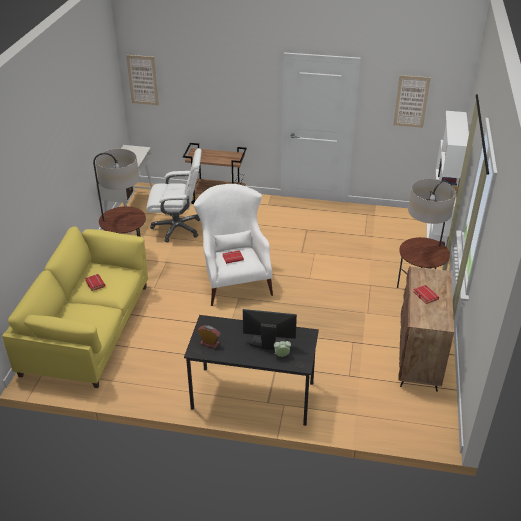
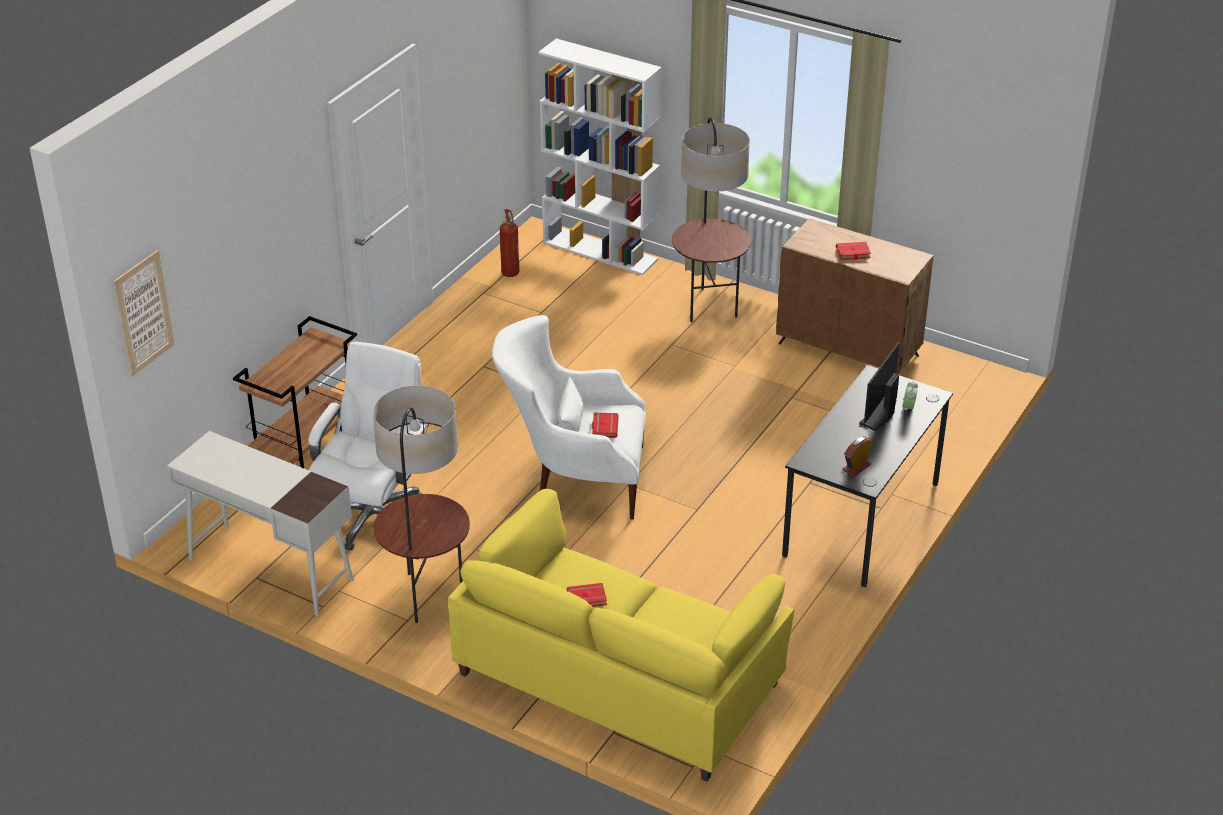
camera: 70 degrees left, 0 degrees up
picture [393,75,431,128] -> none
none -> fire extinguisher [500,209,519,277]

